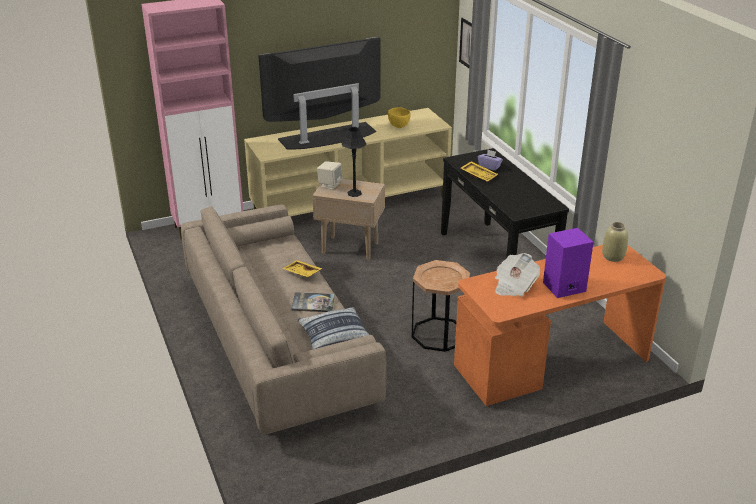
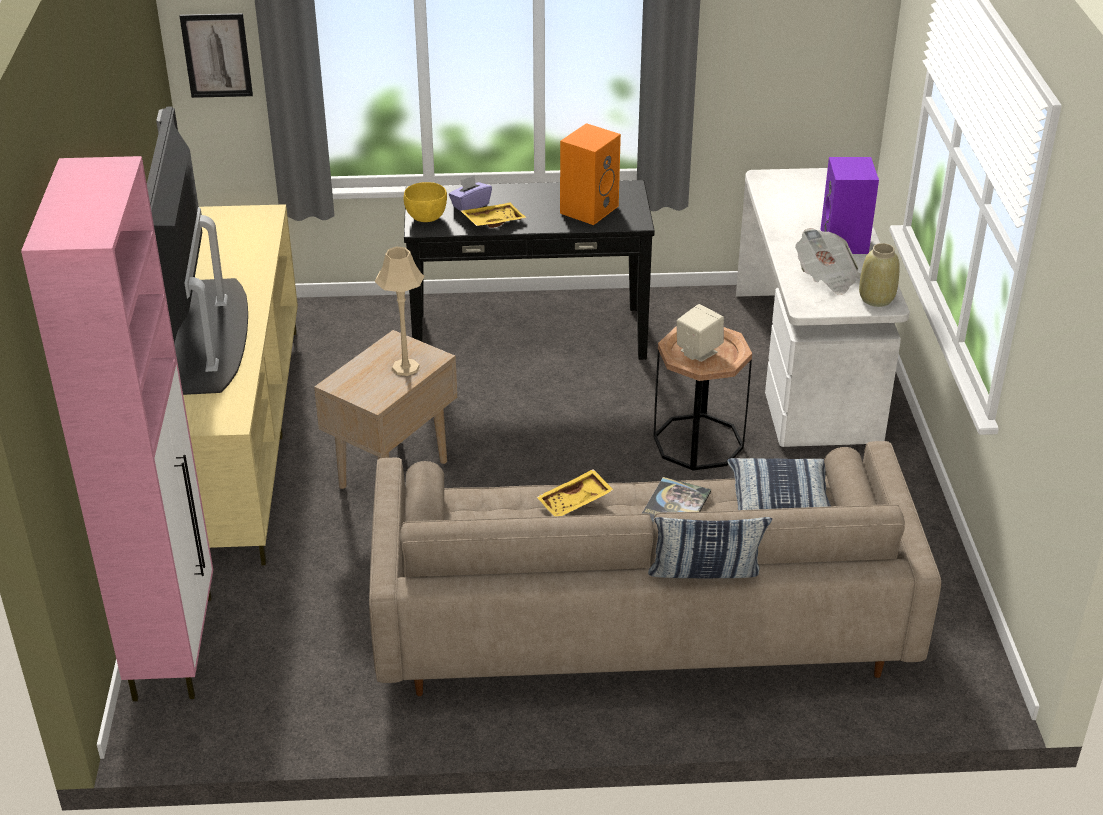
camera: 70 degrees left, 5 degrees up
beige speaker [317,161,343,190] -> beige speaker moved to [677,304,724,362]
black table lamp [341,127,366,197] -> beige table lamp [374,246,425,376]
yellow bowl [388,107,411,128] -> yellow bowl moved to [404,182,447,222]
orange desk [454,245,666,406] -> white desk [736,168,910,447]
beige vase [602,222,628,262] -> beige vase moved to [859,243,900,307]
none -> orange speaker [560,123,621,225]
none -> pillow [648,517,772,579]

